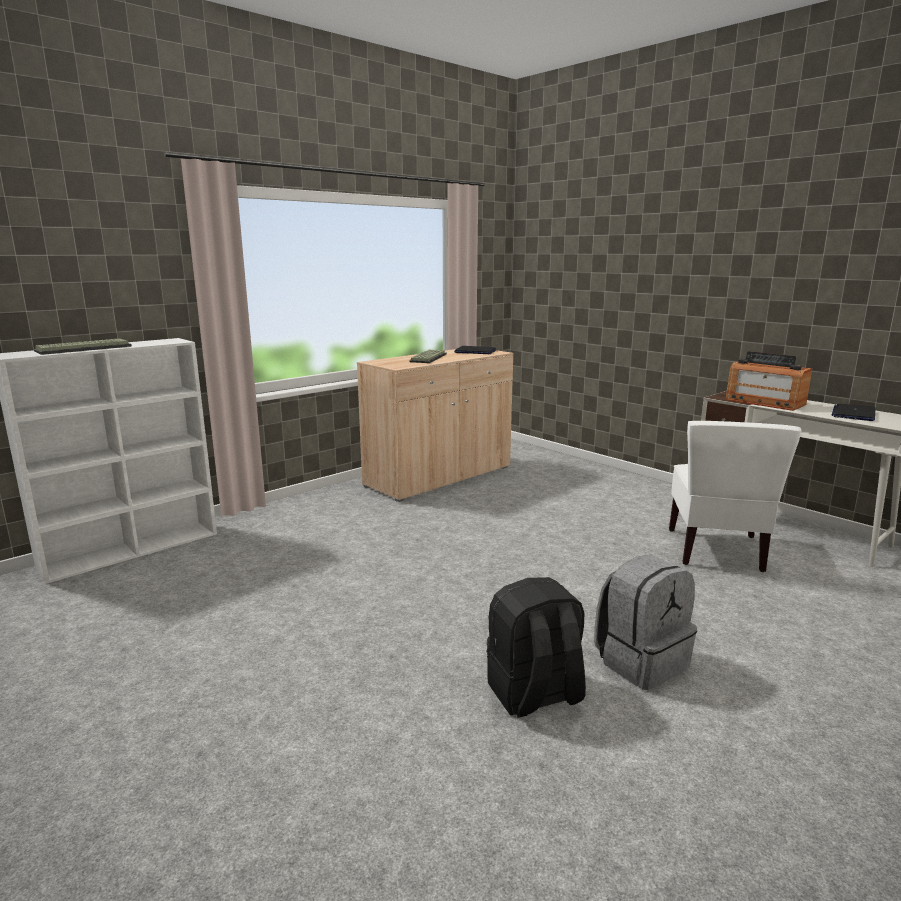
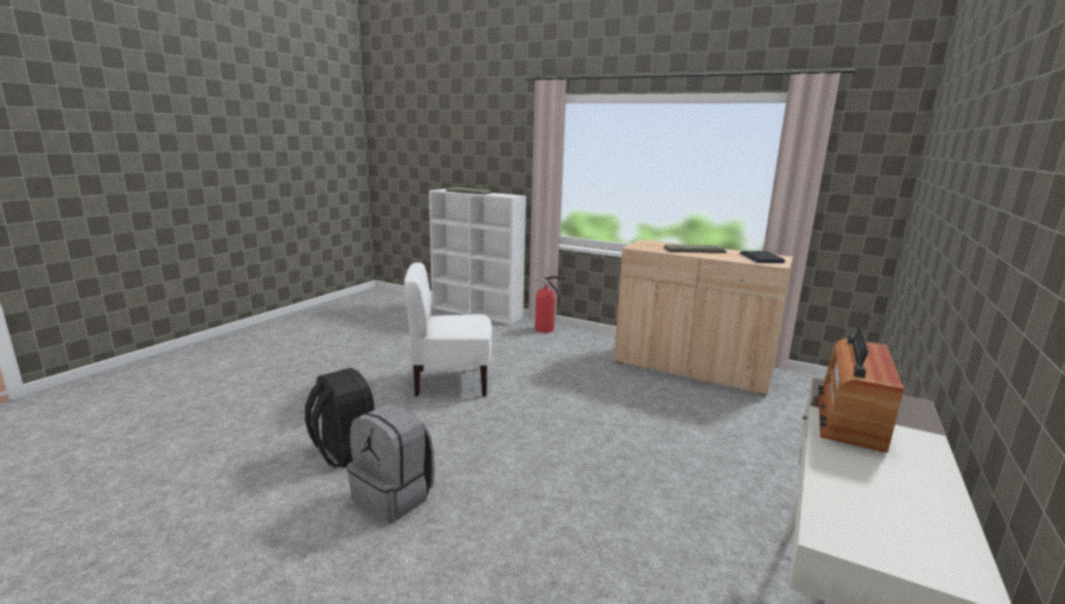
camera: 70 degrees right, 0 degrees up
white chair [669,421,801,572] -> white chair moved to [404,262,492,396]
laptop [832,404,875,421] -> none
none -> fire extinguisher [534,276,566,333]

